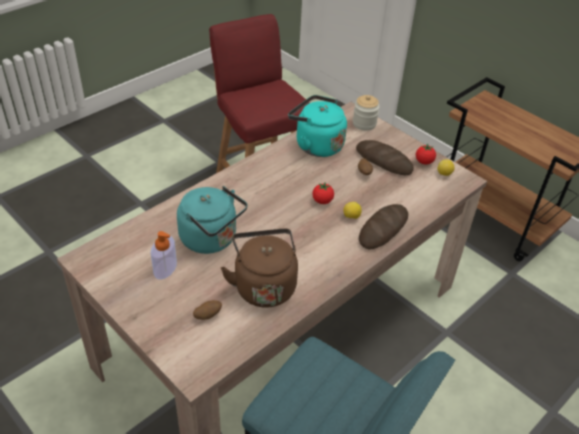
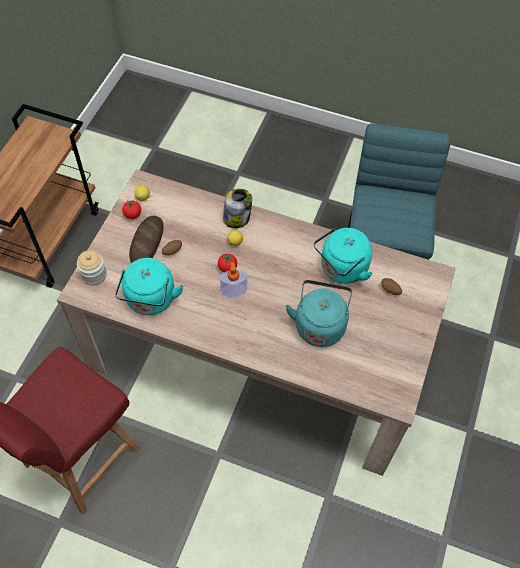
camera: 115 degrees left, 15 degrees up
soap dispenser [151,231,177,280] -> soap dispenser moved to [220,262,247,297]
brown kettle [221,229,298,308] -> turquoise kettle [314,227,373,284]
bread [359,204,408,249] -> jar [223,189,252,229]

